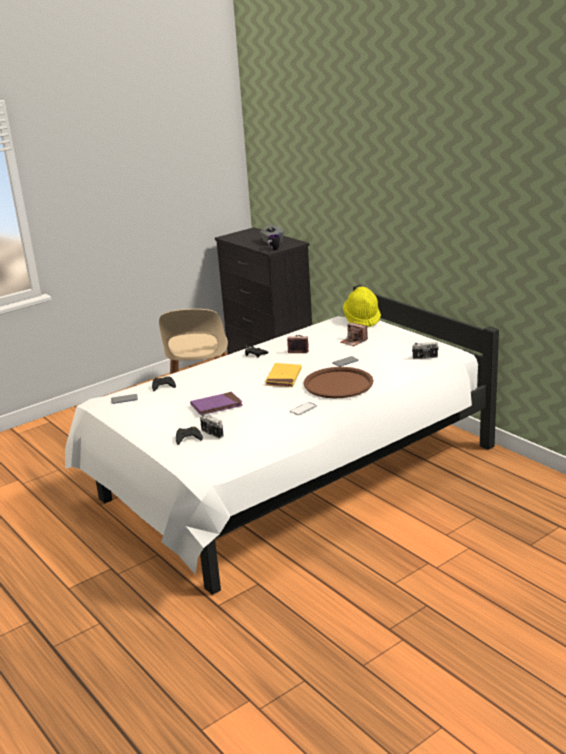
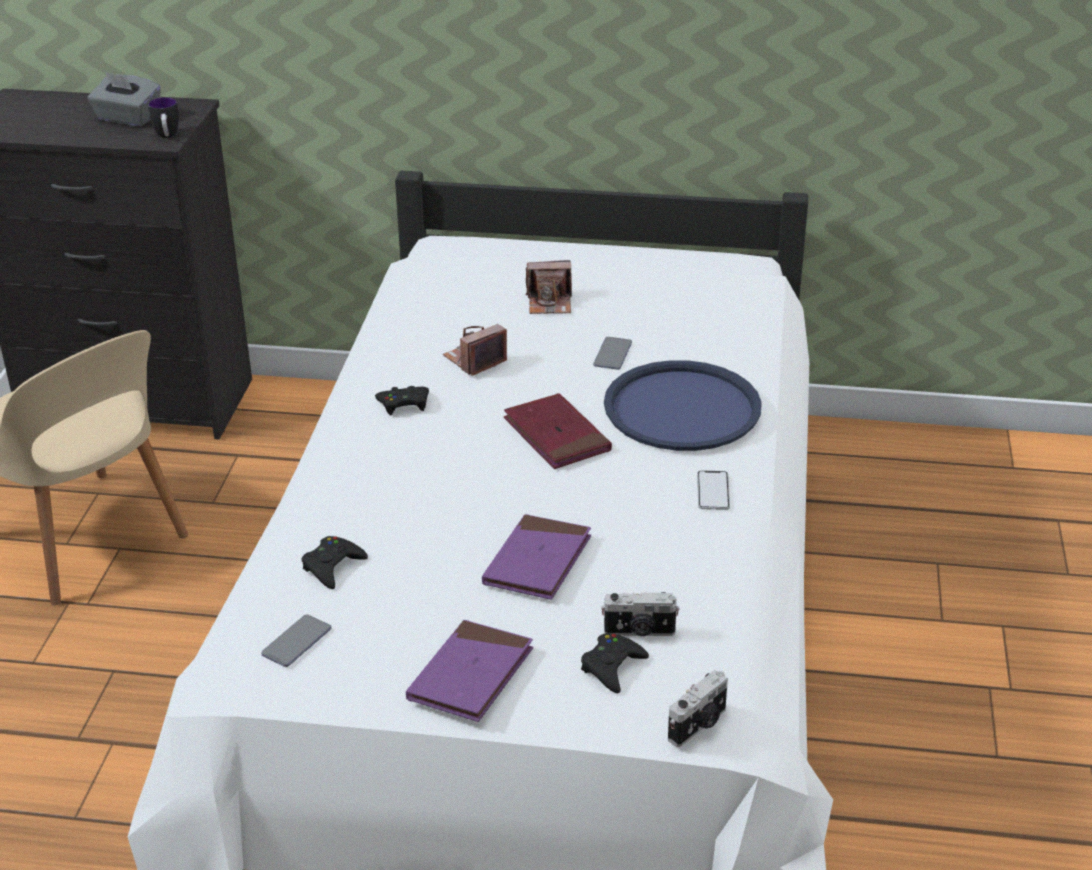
camera: 45 degrees left, 10 degrees up
yellow book [265,363,302,387] -> red book [504,393,612,469]
brown tray [304,367,373,398] -> blue tray [604,360,762,451]
yellow hat [343,287,381,327] -> none
camera [412,342,439,359] -> camera moved to [668,670,728,747]
none -> purple book [406,620,533,722]

